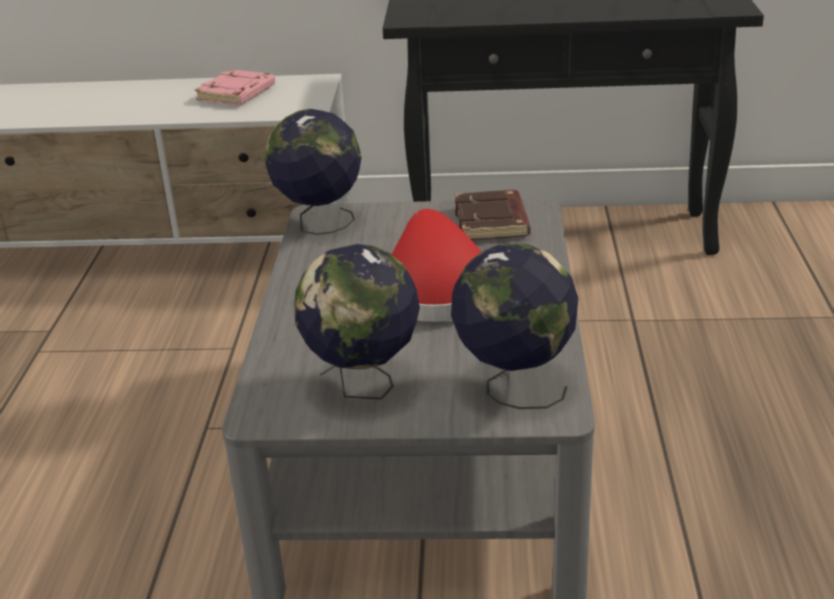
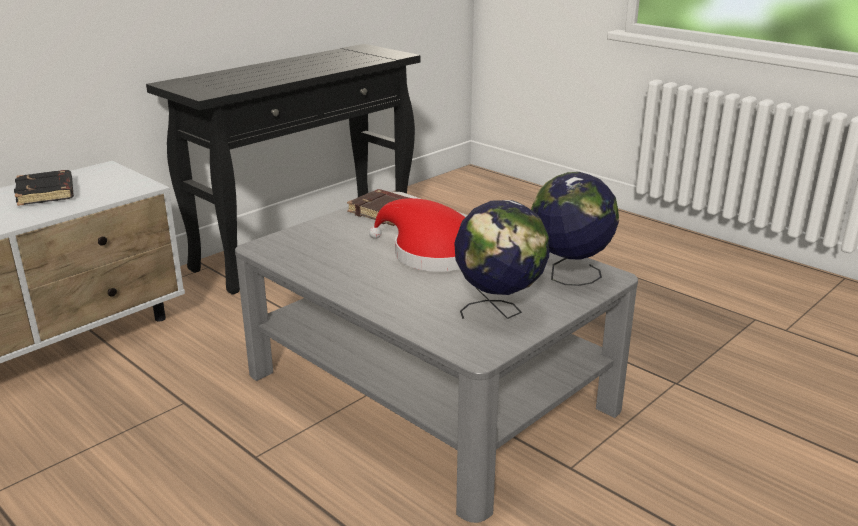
camera: 50 degrees left, 5 degrees down
pink book [195,69,275,105] -> black book [14,170,74,206]
globe [264,109,362,235] -> none

